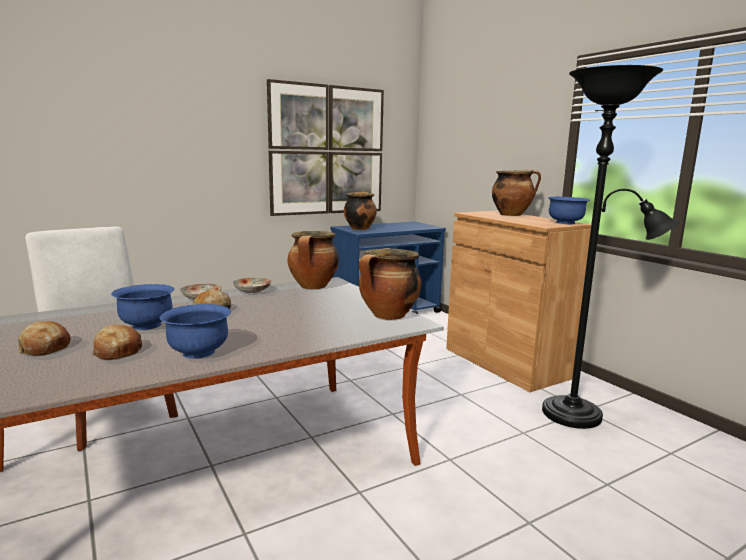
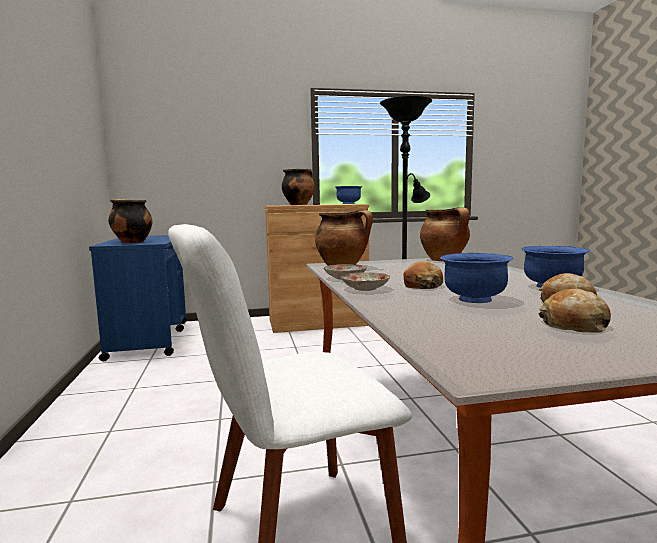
camera: 70 degrees left, 5 degrees down
picture [267,79,384,216] -> none

